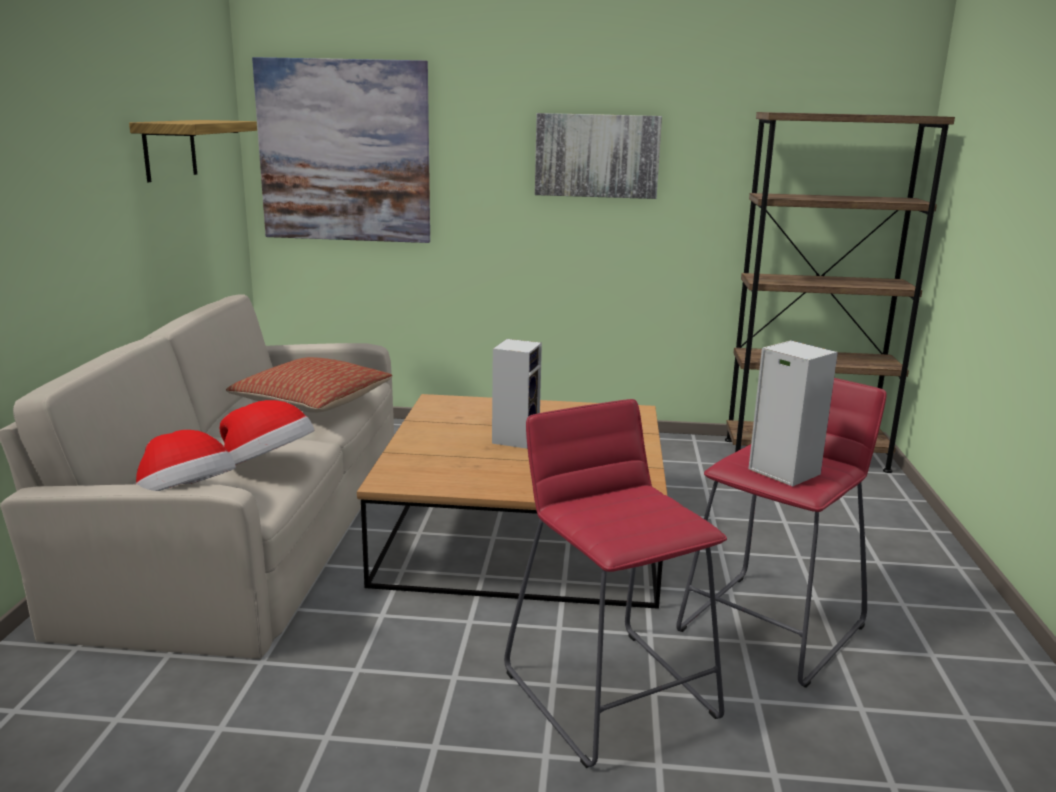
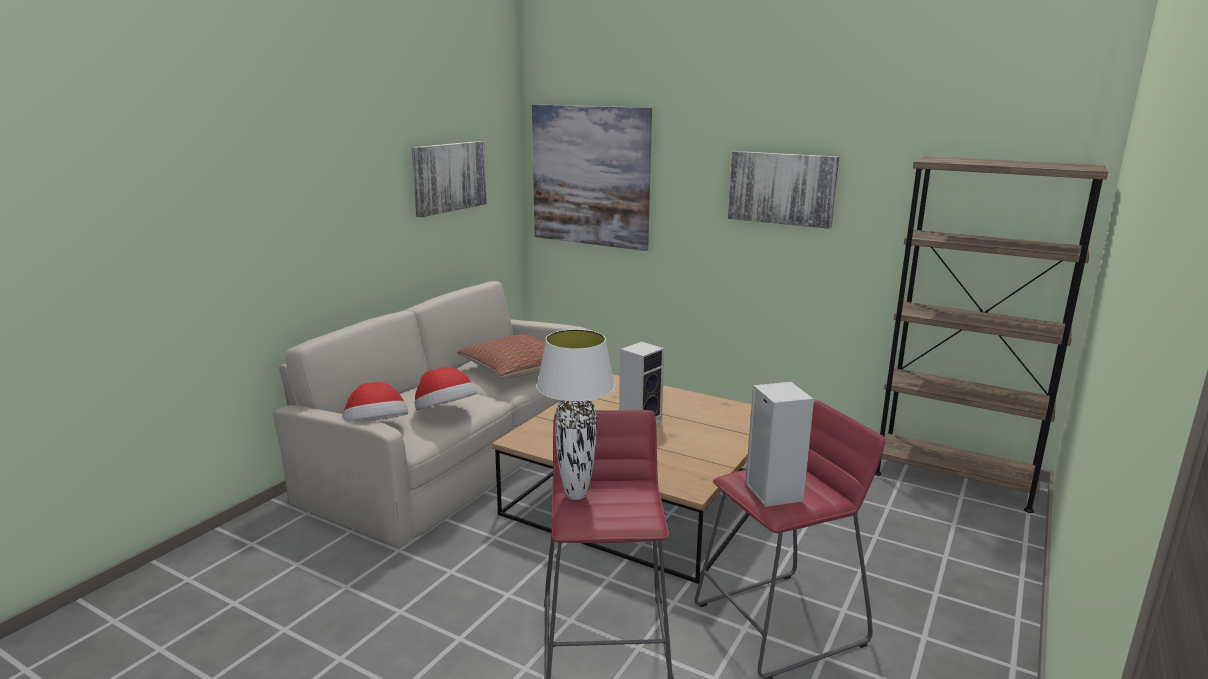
camera: 25 degrees right, 0 degrees up
shelf [129,120,257,182] -> picture [411,141,487,217]
none -> white table lamp [536,329,615,500]

